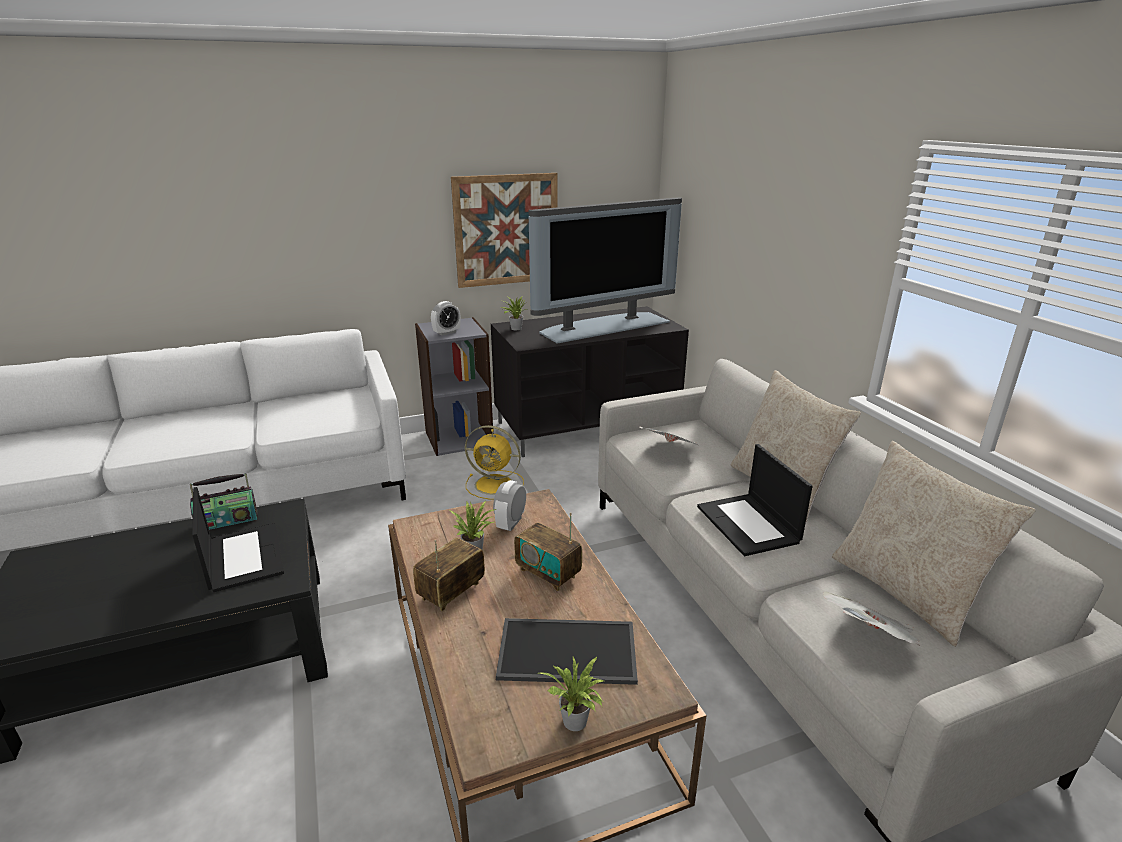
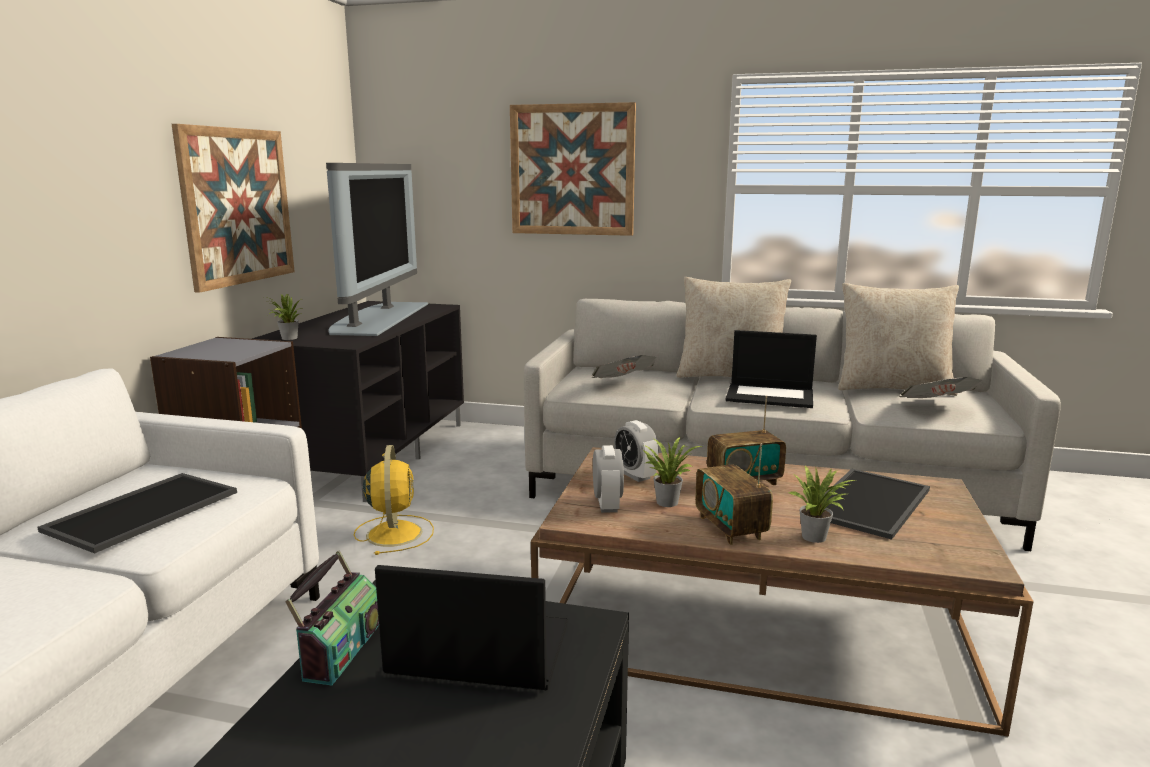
camera: 55 degrees left, 10 degrees down
alarm clock [431,301,461,336] -> alarm clock moved to [593,445,624,513]
yellow fan [465,425,524,500] -> yellow fan turned 60 degrees counterclockwise [354,445,434,555]
potted plant [539,657,604,731] -> potted plant moved to [789,466,855,543]
none -> tray [37,473,237,553]
none -> picture [510,102,636,236]

